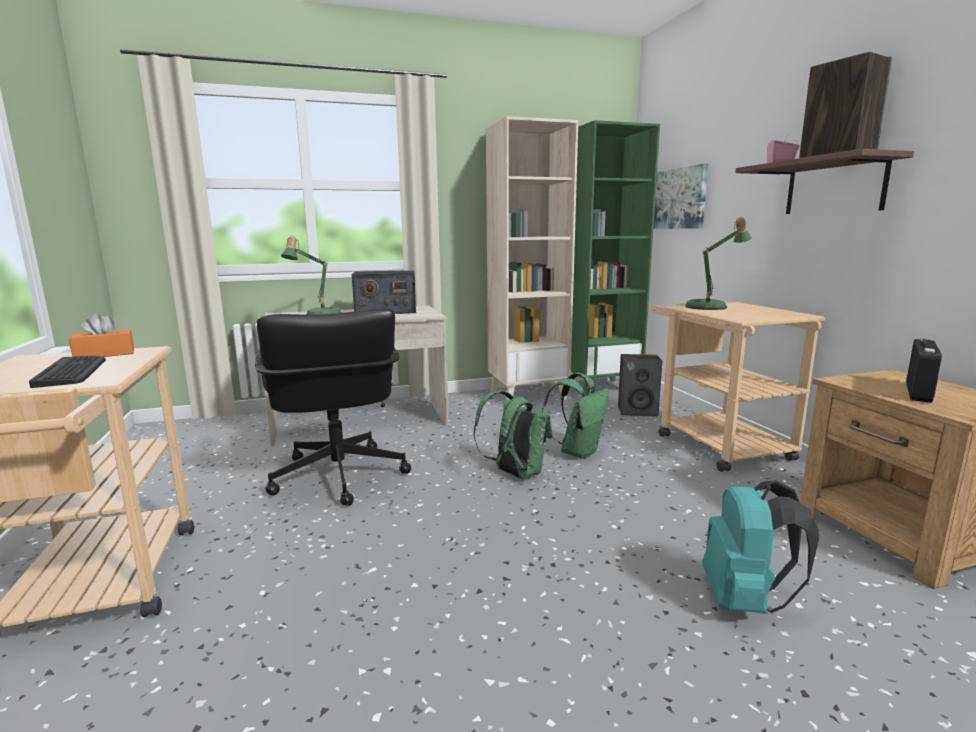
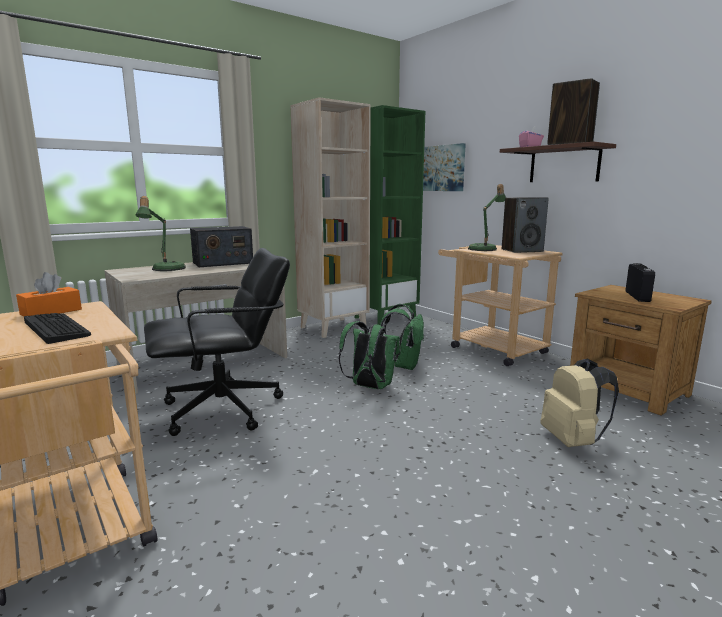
camera: 20 degrees left, 0 degrees up
black office chair [255,308,411,506] -> black office chair turned 75 degrees counterclockwise [144,248,290,436]
speaker [618,354,662,416] -> speaker moved to [502,197,549,253]
turquoise backpack [702,480,819,613] -> beige backpack [540,359,619,447]

